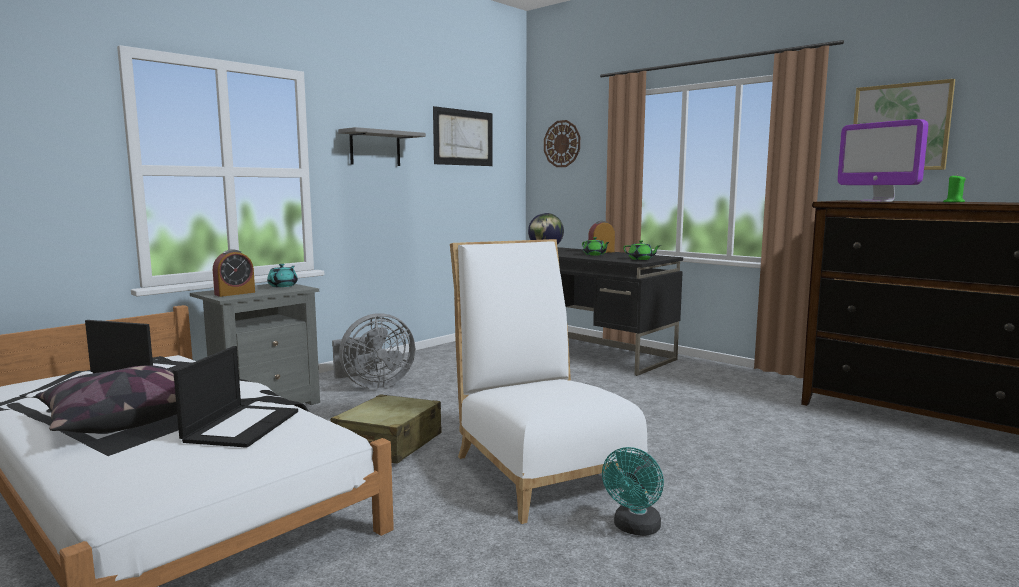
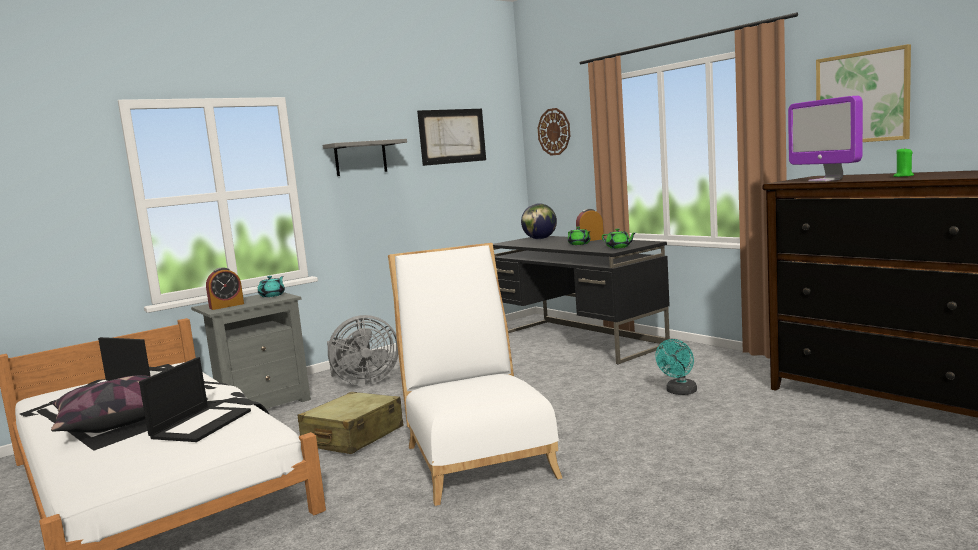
camera: 10 degrees right, 0 degrees up
turquoise fan [602,447,664,536] -> turquoise fan moved to [655,339,697,395]

